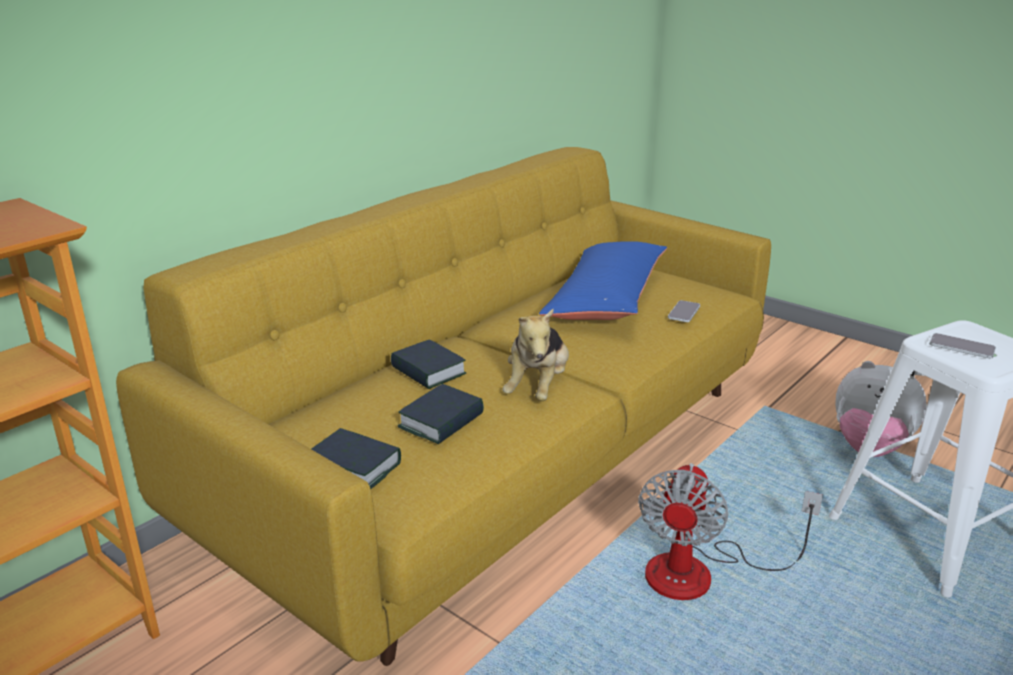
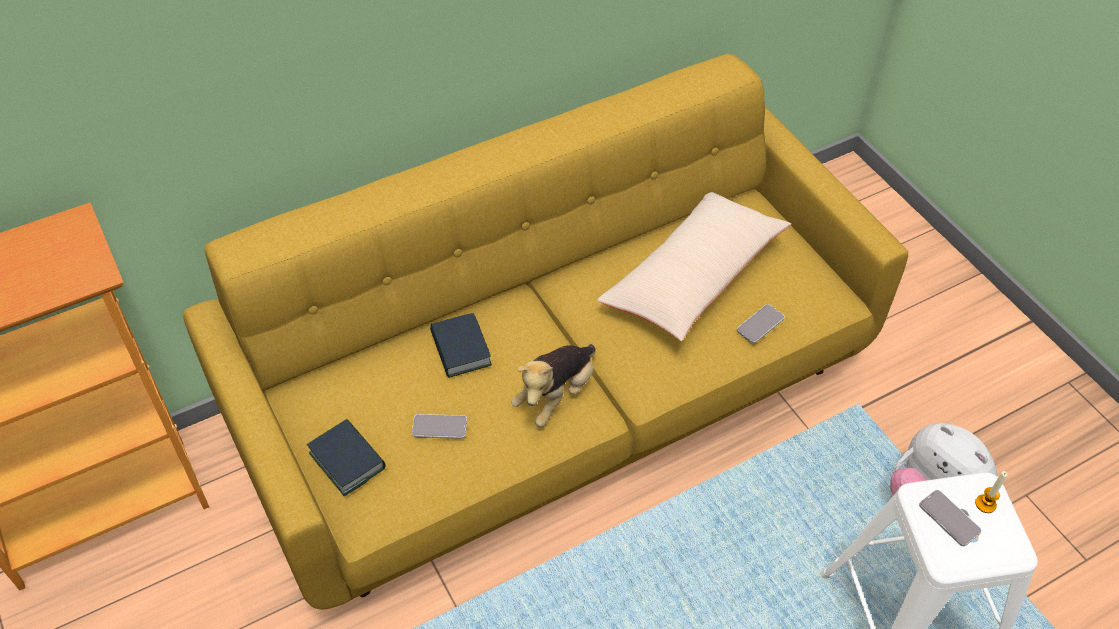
camera: 20 degrees right, 25 degrees up
book [398,384,484,444] -> phone [412,414,467,439]
blue pillow [539,241,667,320] -> beige pillow [597,192,791,341]
fan [638,463,823,600] -> none
none -> candle [975,471,1007,513]

